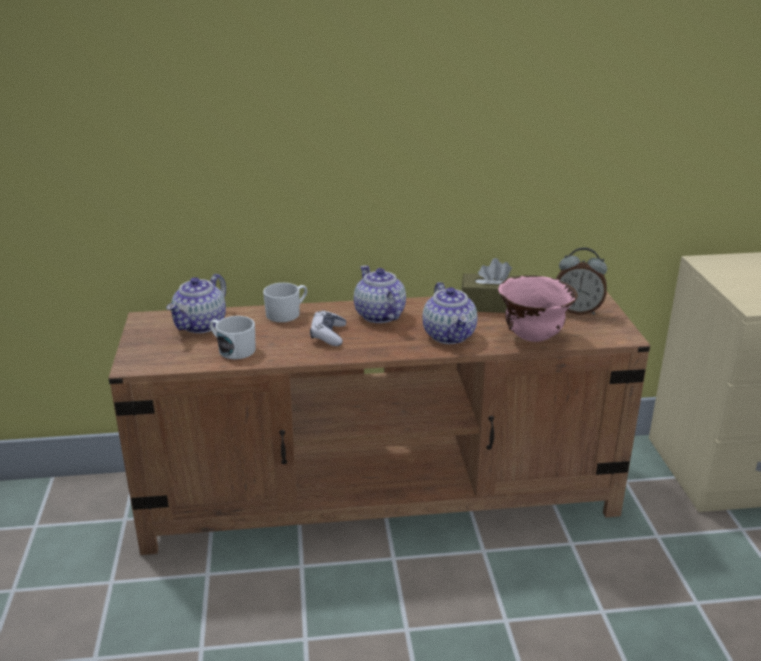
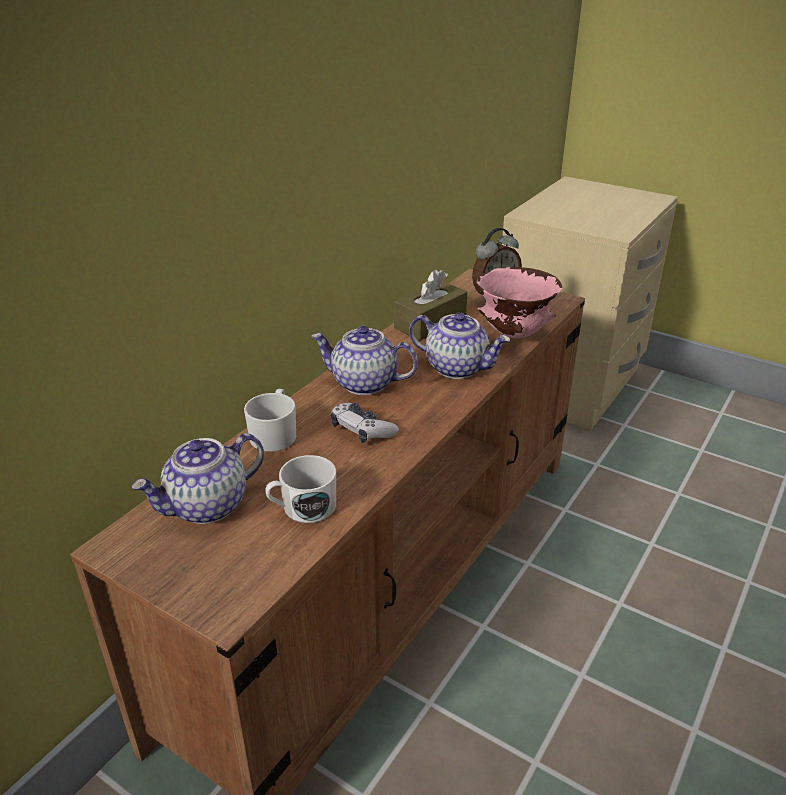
camera: 50 degrees left, 5 degrees up
teapot [166,274,226,333] -> teapot turned 75 degrees clockwise [131,433,264,524]

